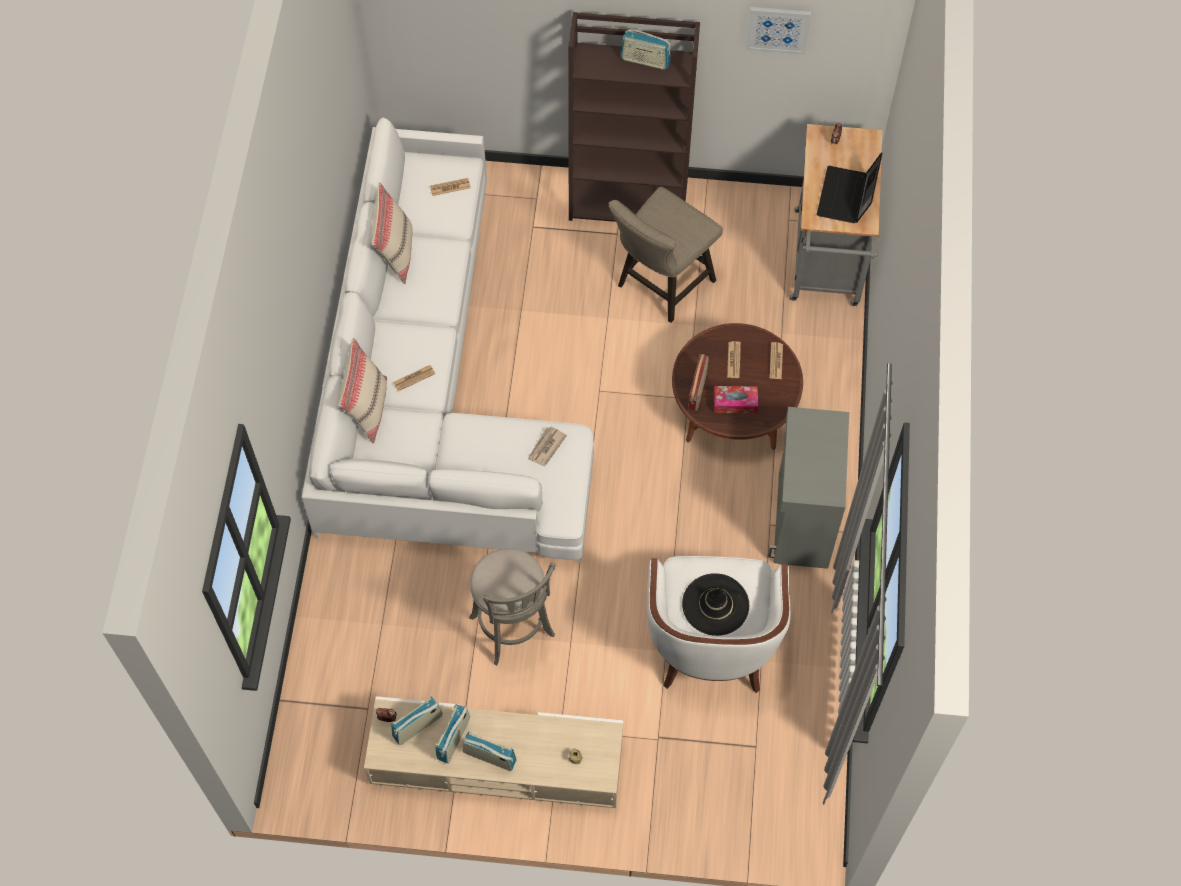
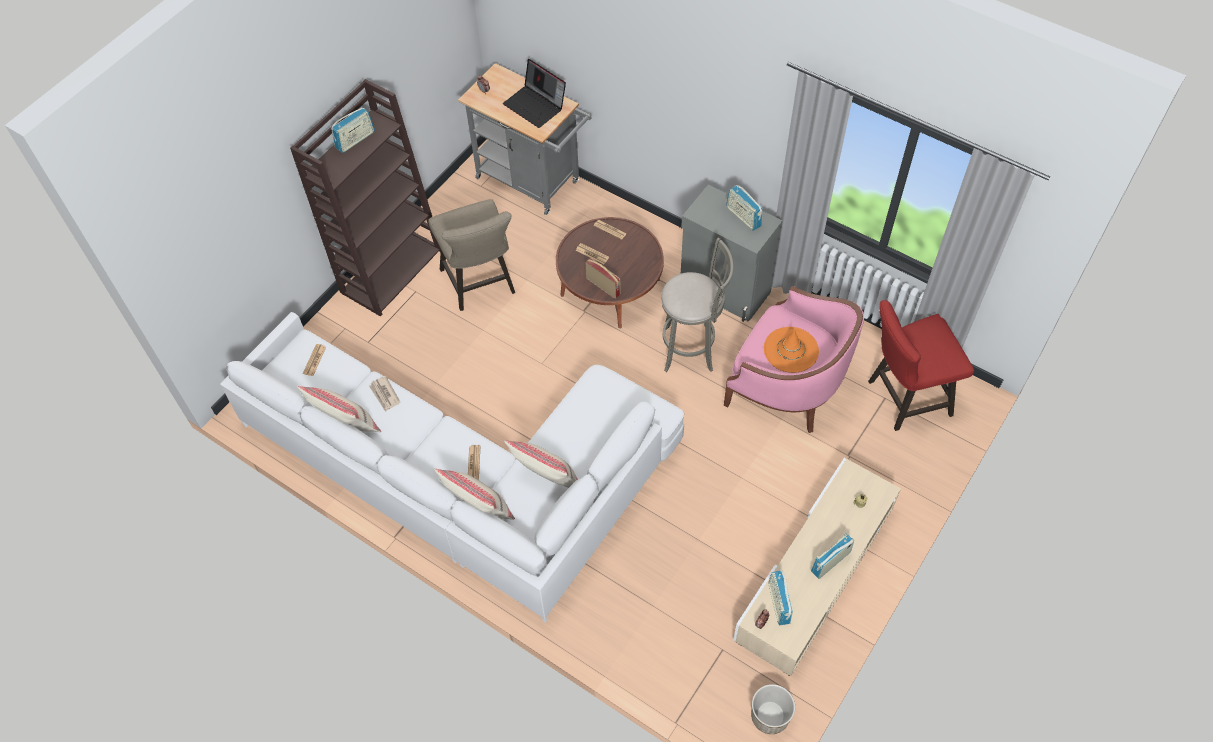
camera: 60 degrees left, 5 degrees down
radio [436,704,470,764] -> radio moved to [726,185,763,231]
grey stool [469,548,556,665] -> grey stool moved to [661,237,733,372]
newspaper [528,426,567,466] -> newspaper moved to [369,376,400,412]
white armchair [647,556,791,693] -> pink armchair [724,286,864,433]
black hat [682,573,749,636] -> orange hat [764,327,819,373]
tissue box [714,386,758,413] -> none
picture [746,7,811,55] -> none
none -> beige pillow [504,441,578,487]
none -> planter [751,684,795,734]
none -> red stool [868,300,974,431]

